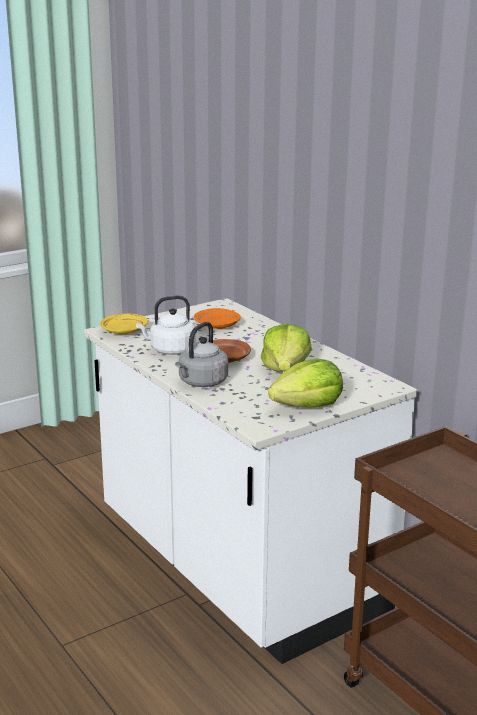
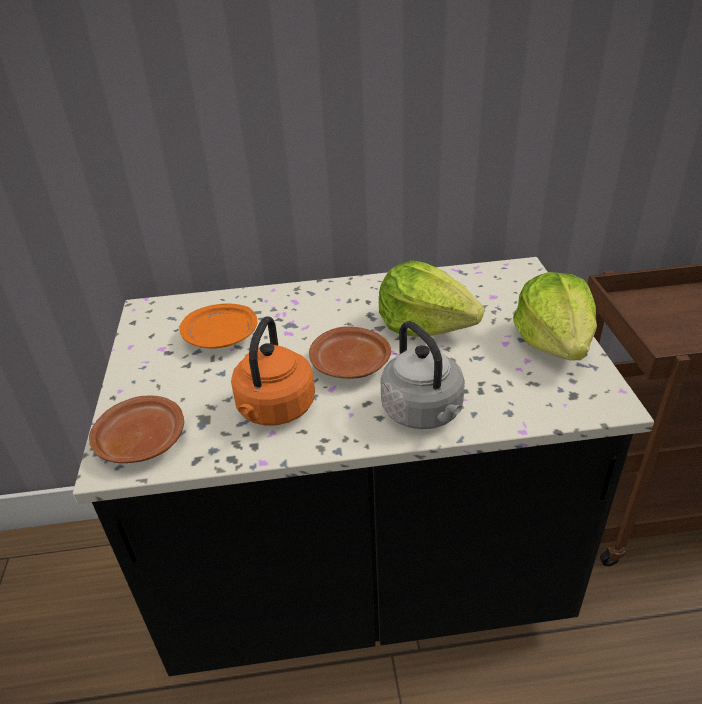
camera: 60 degrees left, 15 degrees up
white counter [84,298,417,664] -> black counter [73,257,654,676]
yellow plate [100,314,148,334] -> brown plate [89,396,184,463]
white kettle [136,296,196,355] -> orange kettle [231,316,315,425]

